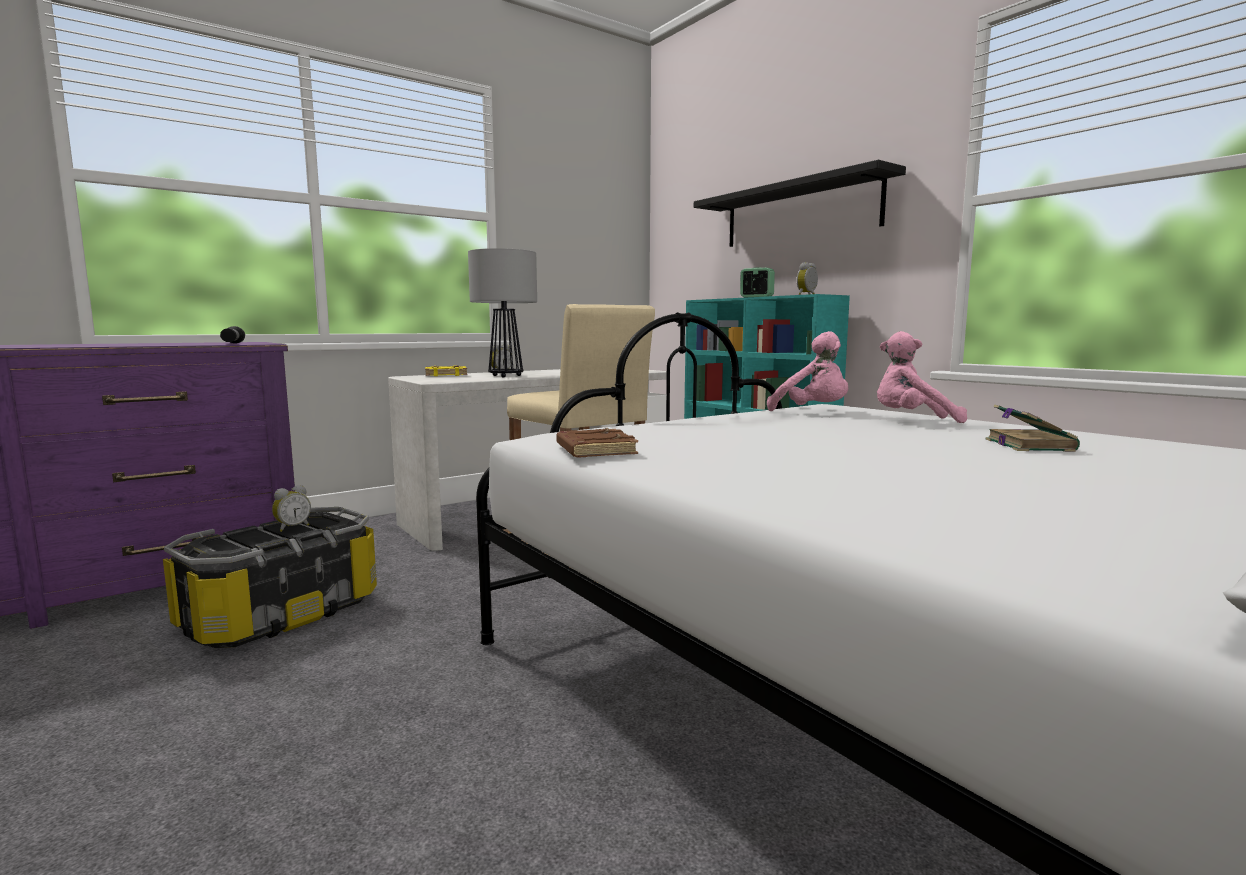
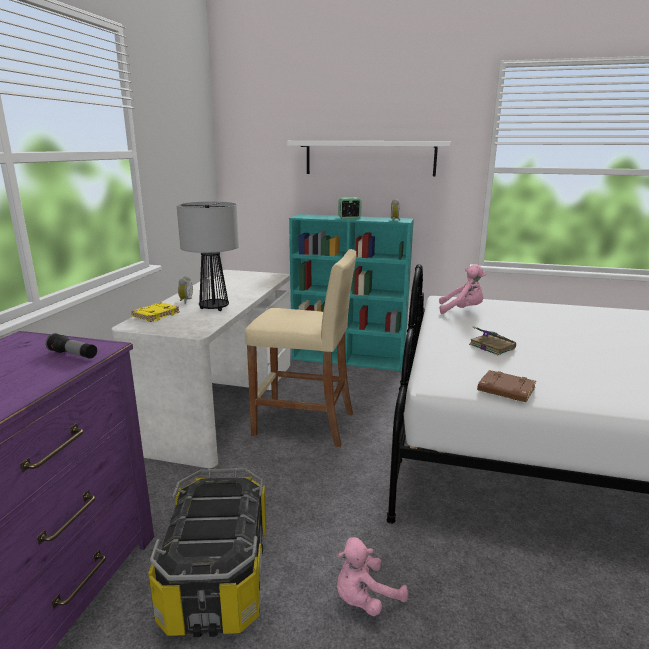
camera: 40 degrees left, 10 degrees up
alarm clock [272,485,311,532] -> none
black shelf [694,160,906,247] -> white shelf [287,141,451,176]
pink plush toy [877,331,967,423] -> pink plush toy moved to [337,537,408,616]
book [986,404,1080,452] -> book moved to [469,326,516,355]

